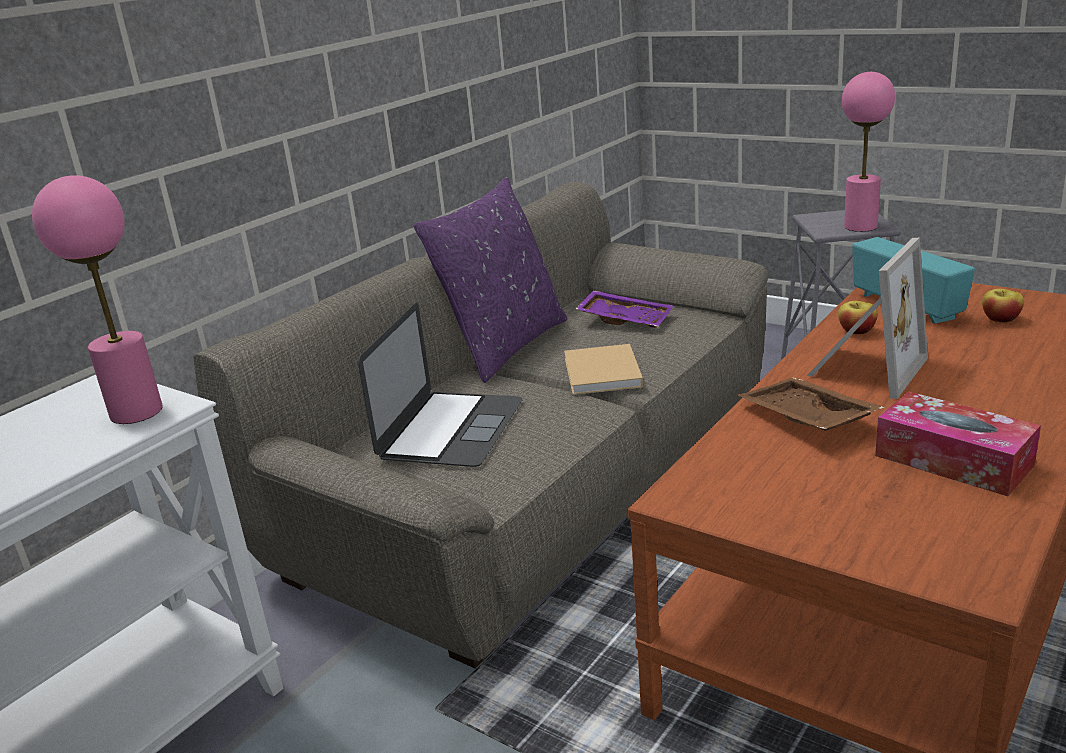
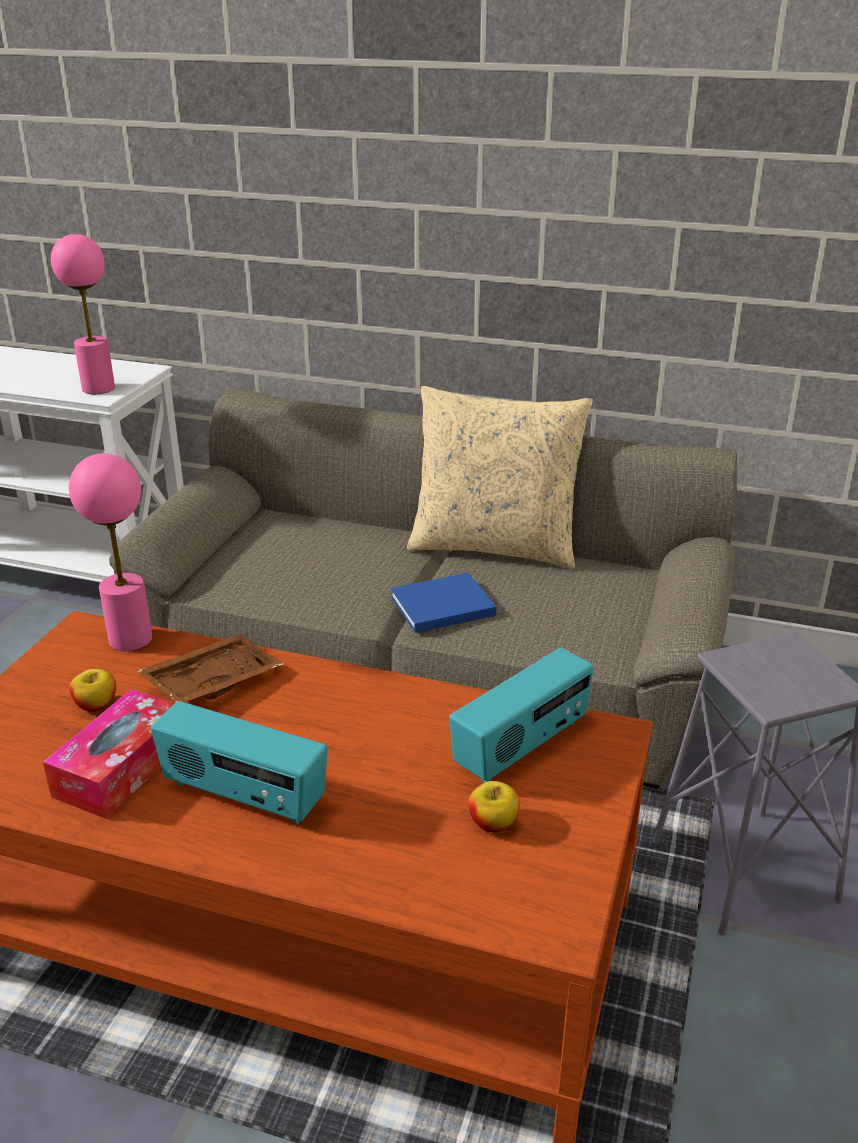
camera: 70 degrees right, 5 degrees up
laptop [358,303,523,467] -> none
purple pillow [413,177,567,383] -> beige pillow [407,386,593,569]
beige book [564,344,643,395] -> blue book [390,573,497,633]
purple tray [575,290,673,328] -> none
picture frame [807,238,928,399] -> none
apple [838,301,878,335] -> apple moved to [69,669,116,712]
pink table lamp [842,72,895,232] -> pink table lamp moved to [69,453,152,651]
none -> radio [151,701,328,824]

